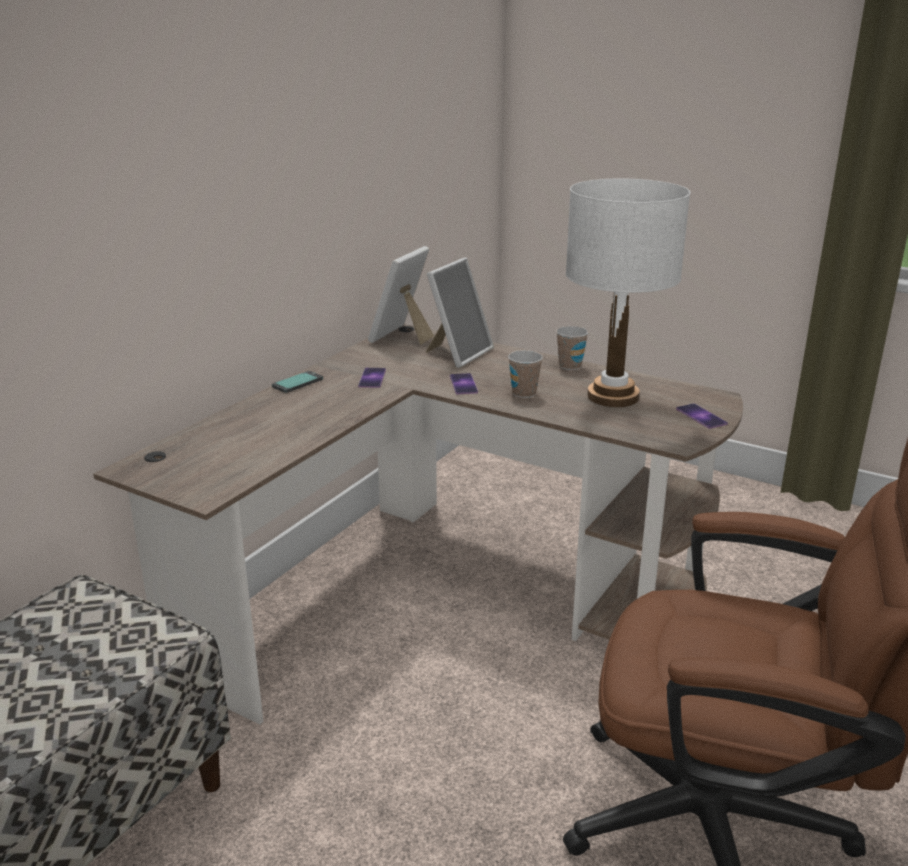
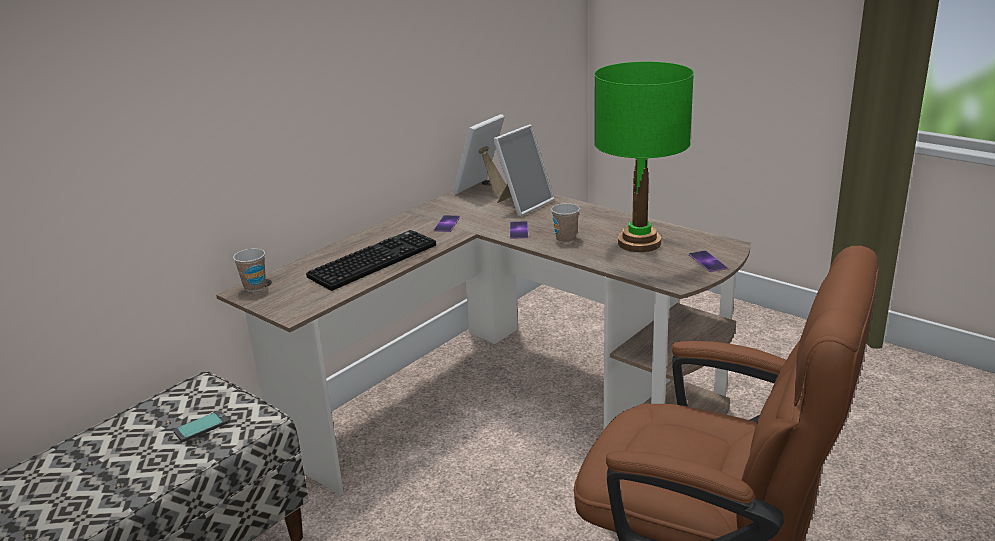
camera: 10 degrees right, 0 degrees up
phone [272,371,323,393] -> phone moved to [173,410,229,442]
cup [556,326,589,370] -> cup moved to [233,249,266,292]
white table lamp [566,179,691,407] -> green table lamp [594,62,694,252]
none -> keyboard [306,230,436,291]

